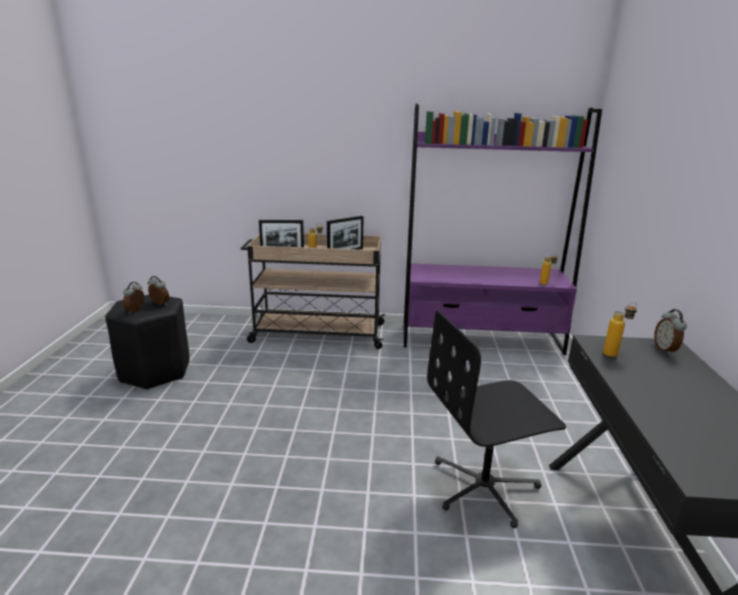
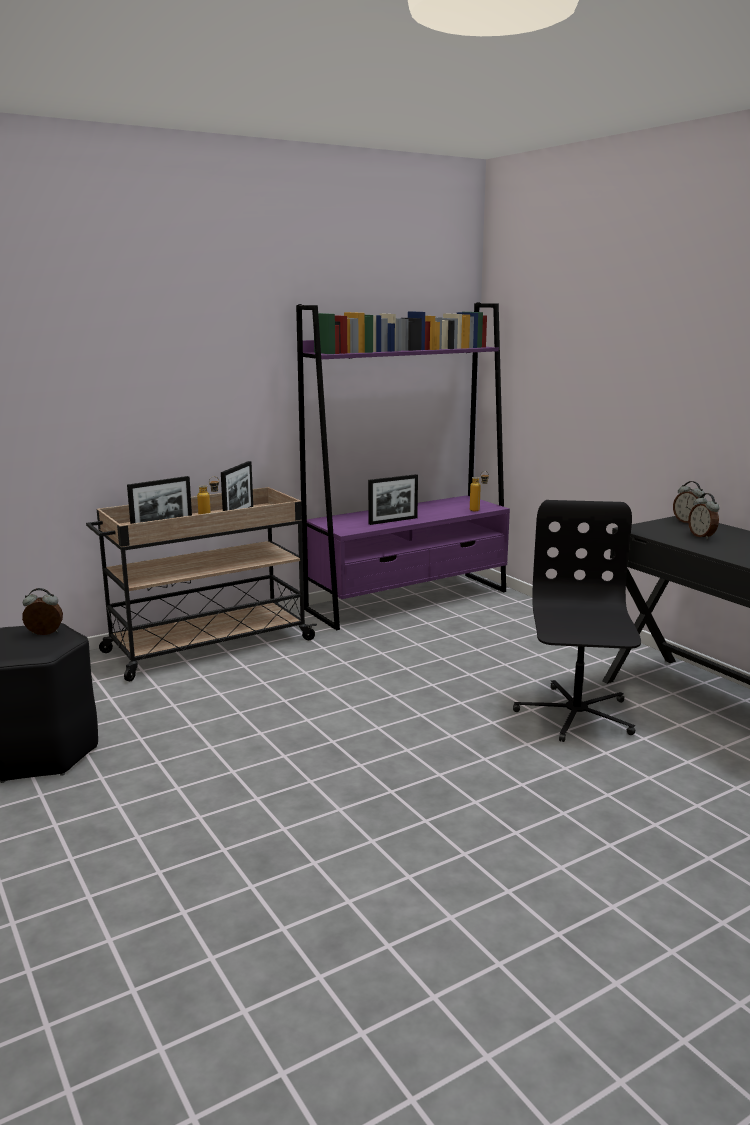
camera: 35 degrees left, 5 degrees down
alarm clock [123,282,144,314] -> alarm clock moved to [688,493,720,539]
black office chair [427,310,566,529] -> black office chair turned 150 degrees clockwise [513,500,641,742]
bottle [603,302,637,357] -> none
none -> picture frame [368,474,418,525]

